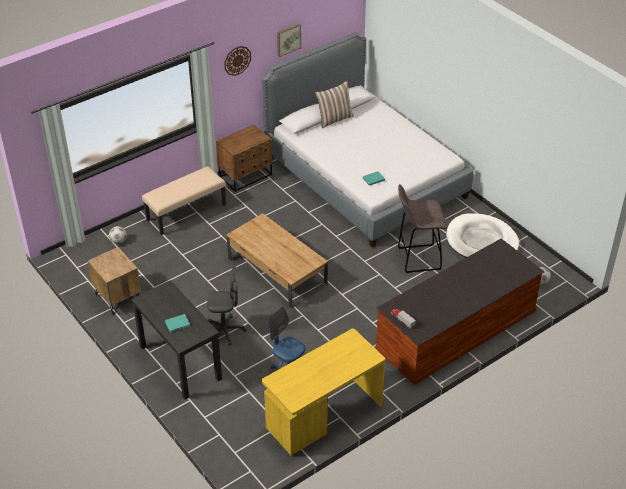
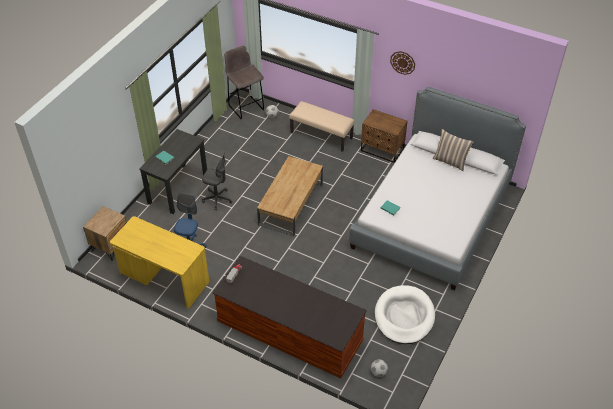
camera: 65 degrees right, 5 degrees up
brown nightstand [88,247,141,315] -> brown nightstand moved to [83,206,127,261]
grey office chair [207,264,246,346] -> grey office chair turned 45 degrees counterclockwise [202,153,232,210]
picture [277,24,301,57] -> none
grey stool [398,184,447,273] -> grey stool moved to [224,46,264,119]

